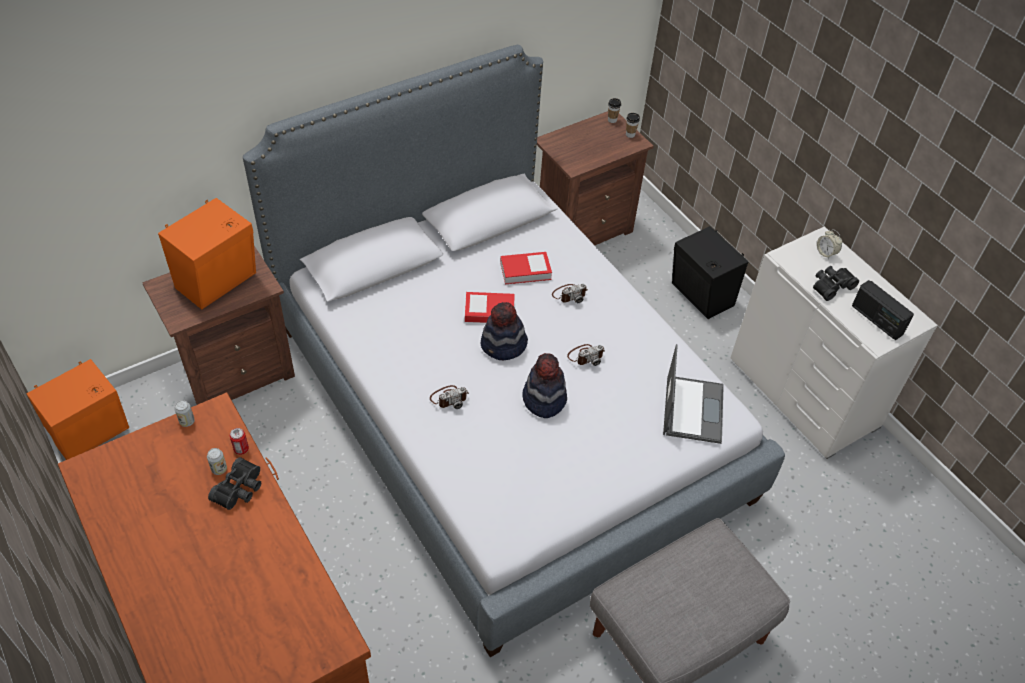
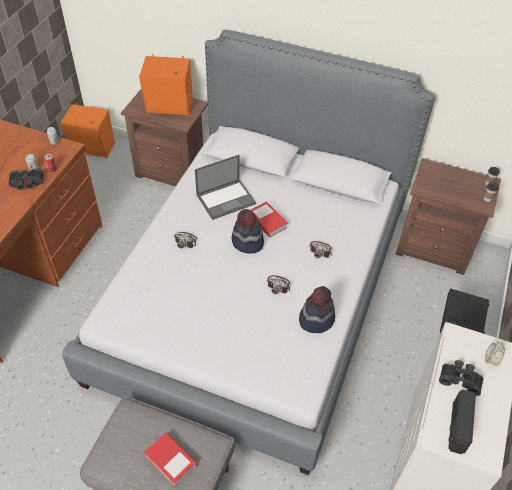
camera: 55 degrees right, 0 degrees up
book [500,252,552,284] -> book moved to [144,433,197,487]
hat [522,353,567,418] -> hat moved to [299,286,335,333]
laptop [663,344,724,444] -> laptop moved to [195,155,256,220]

